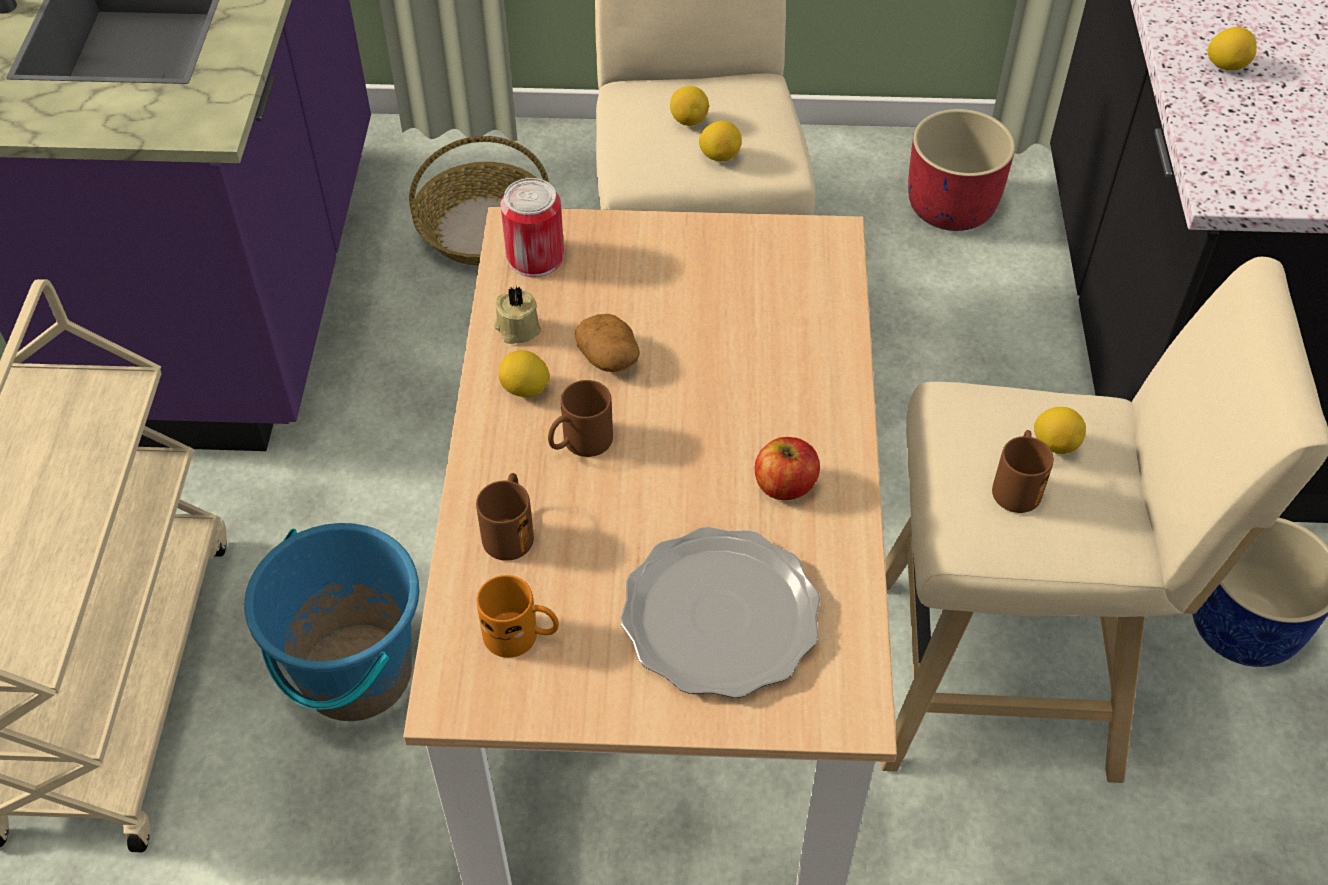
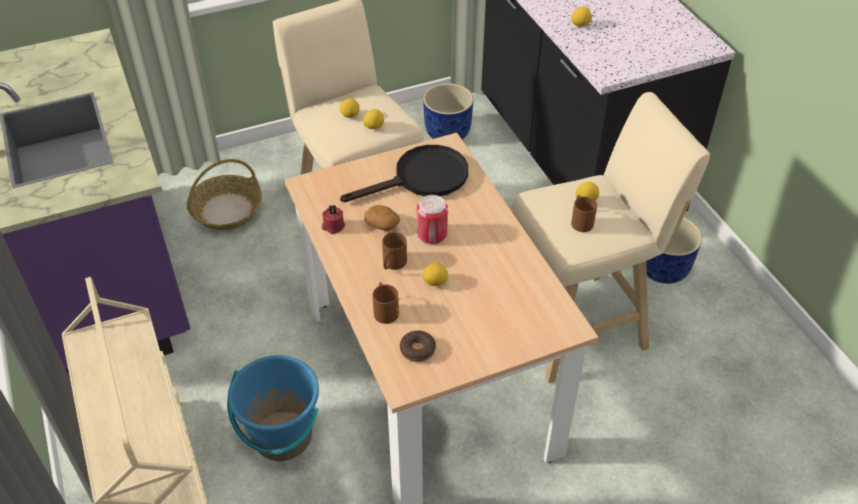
camera: 25 degrees left, 5 degrees down
orange mug [477,575,559,658] -> donut [400,330,436,362]
beige candle [494,286,541,344] -> red candle [322,204,345,234]
lemon [498,350,550,397] -> lemon moved to [423,263,448,286]
can [500,178,564,277] -> can moved to [417,195,448,245]
plate [620,527,821,698] -> none
apple [755,437,820,500] -> none
red planter [908,109,1015,231] -> blue planter [423,83,474,139]
none -> black frying pan [340,145,468,202]

